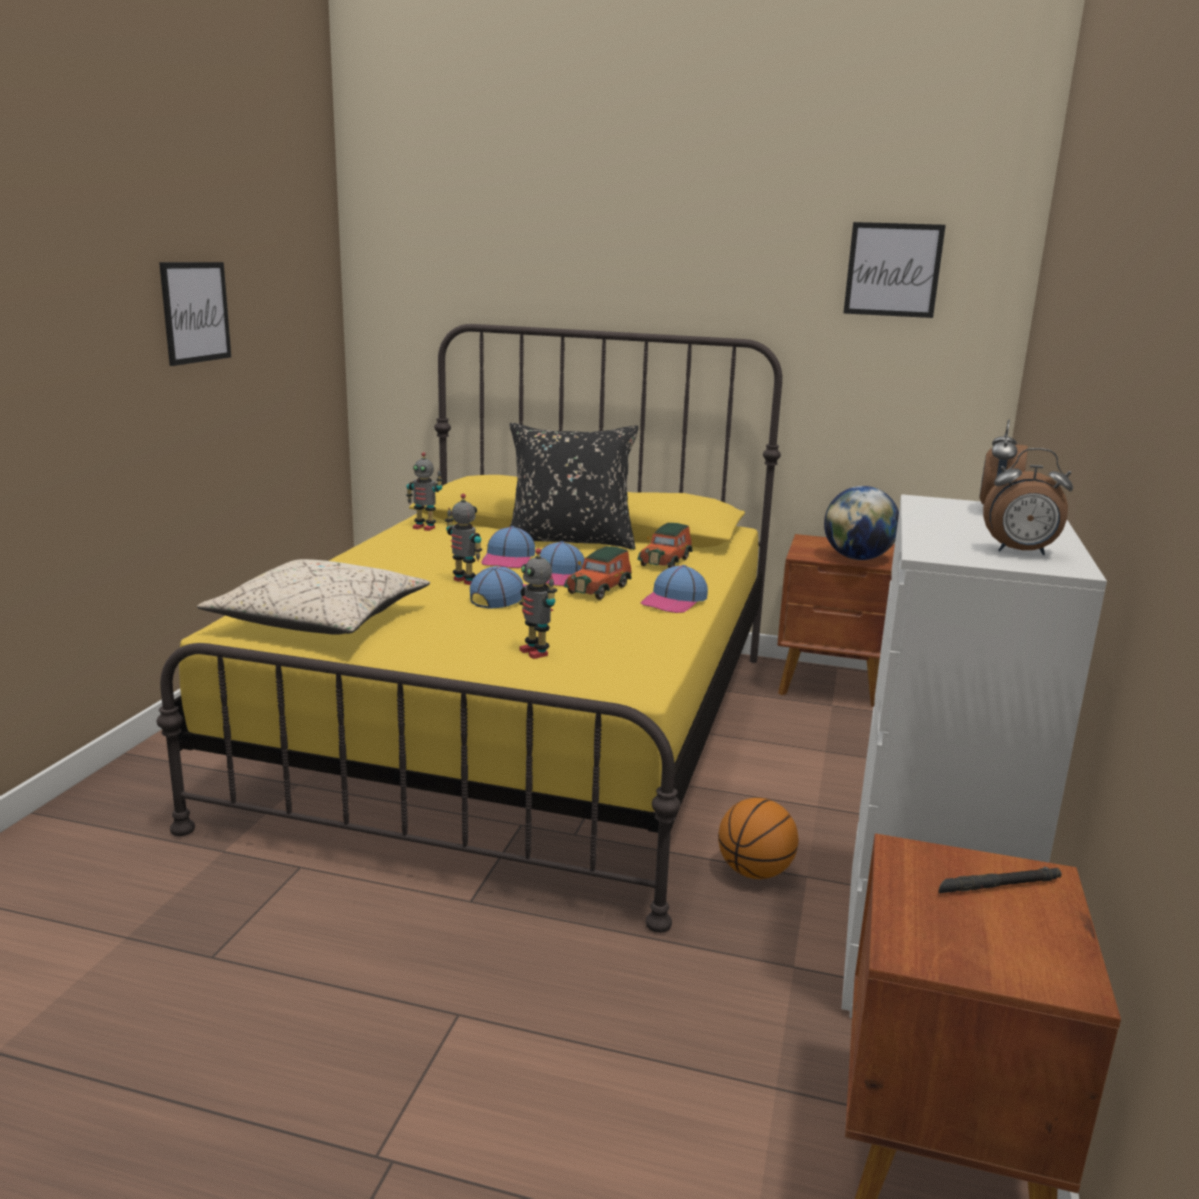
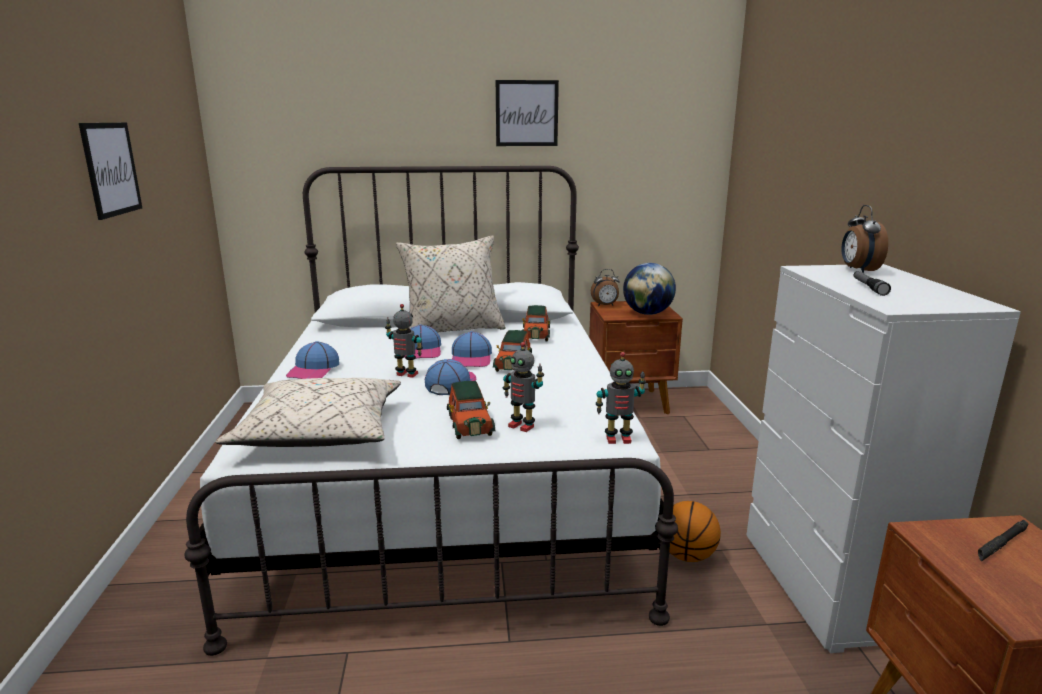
camera: 20 degrees left, 0 degrees up
yellow bed [156,324,782,933] -> white bed [184,166,678,656]
toy robot [406,452,443,531] -> toy robot moved to [596,352,646,444]
black pillow [510,423,639,550] -> beige pillow [396,235,506,332]
cap [641,565,708,613] -> cap moved to [286,341,339,379]
picture [843,222,946,318] -> picture moved to [496,80,559,146]
alarm clock [983,448,1073,555] -> alarm clock moved to [591,269,620,306]
none -> toy car [447,381,495,439]
none -> flashlight [853,271,891,296]

